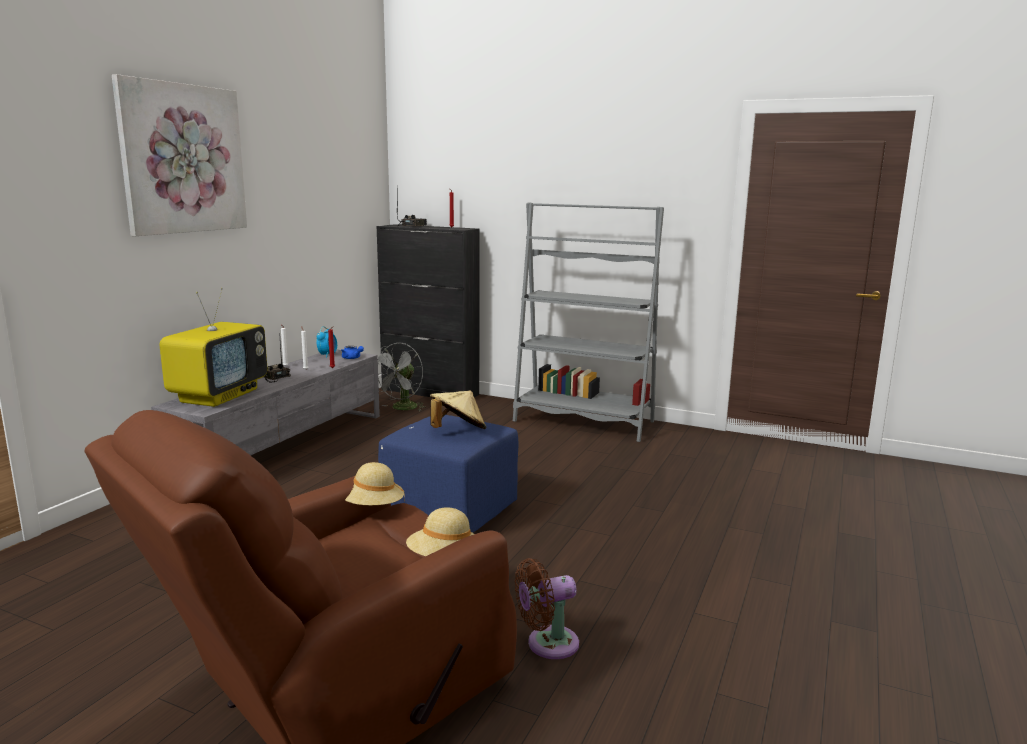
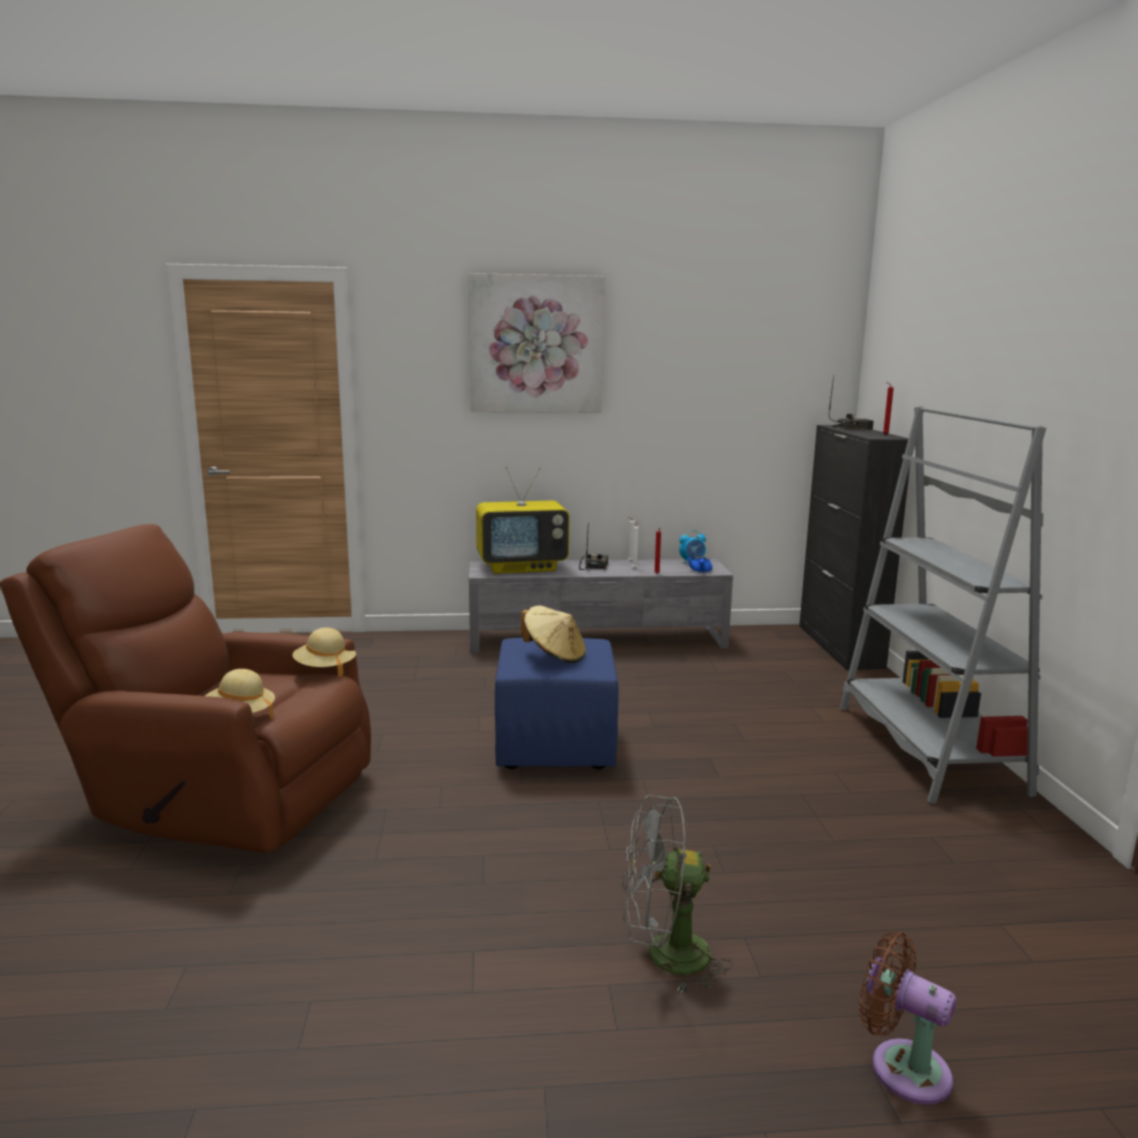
camera: 60 degrees right, 0 degrees up
grey fan [378,343,426,411] -> grey fan moved to [622,795,733,993]
brown fan [515,558,579,659] -> brown fan moved to [859,931,957,1104]

